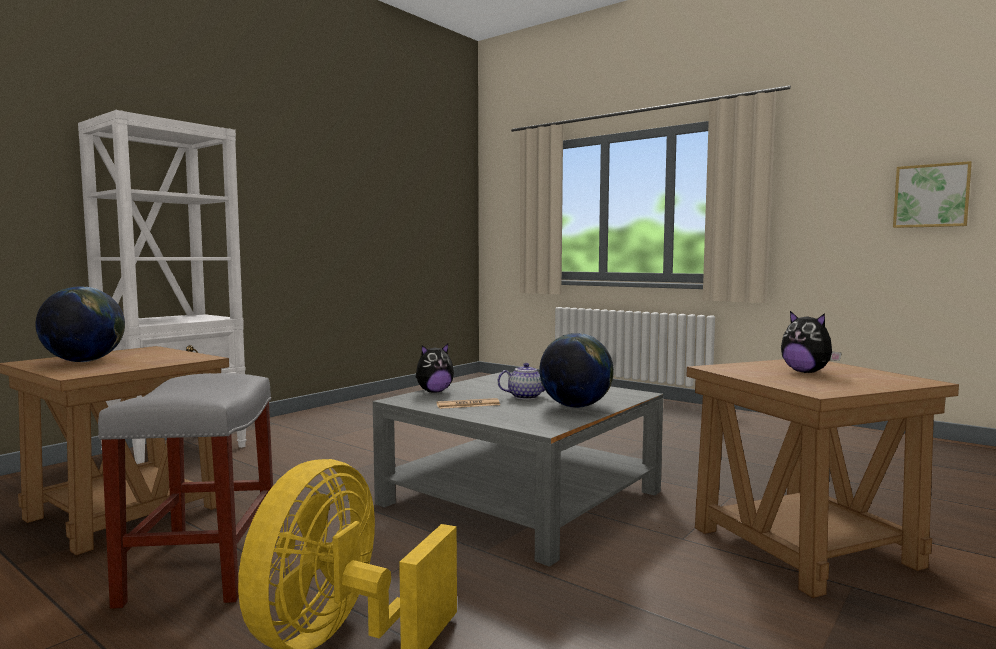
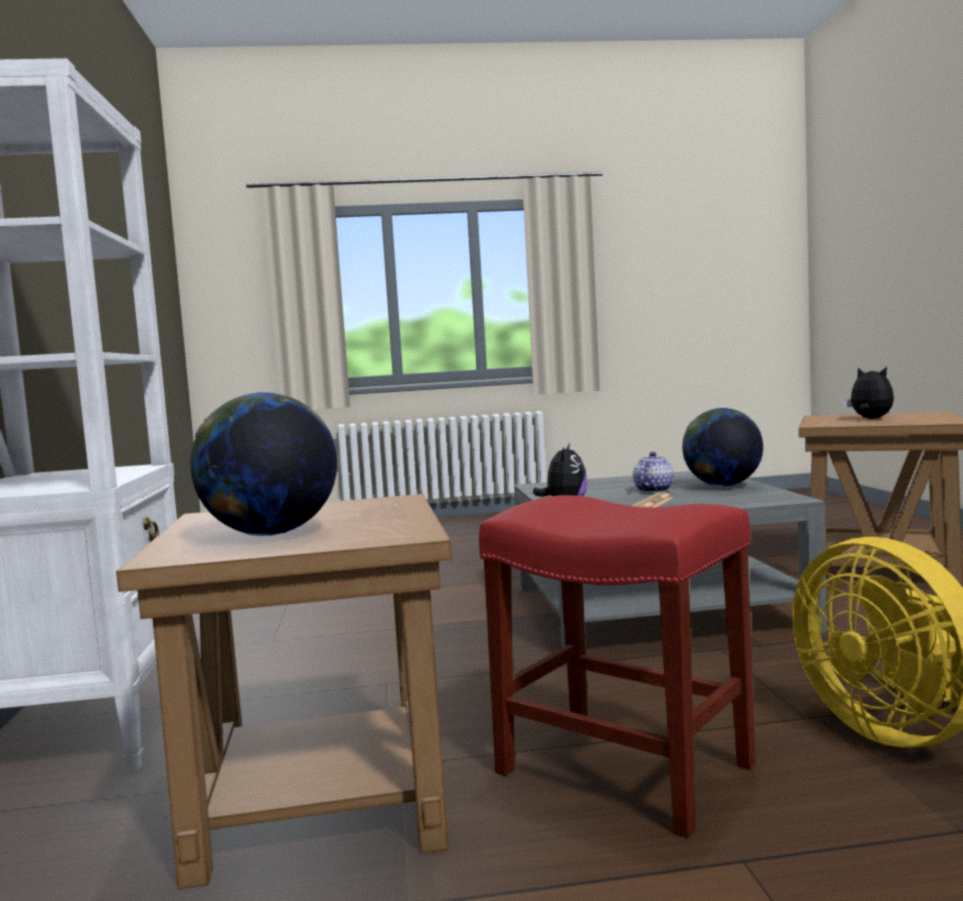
camera: 45 degrees left, 0 degrees up
grey stool [98,373,273,609] -> red stool [479,495,756,838]
plush toy [781,311,842,373] -> plush toy turned 135 degrees counterclockwise [843,367,894,419]
picture [893,161,972,228] -> none

